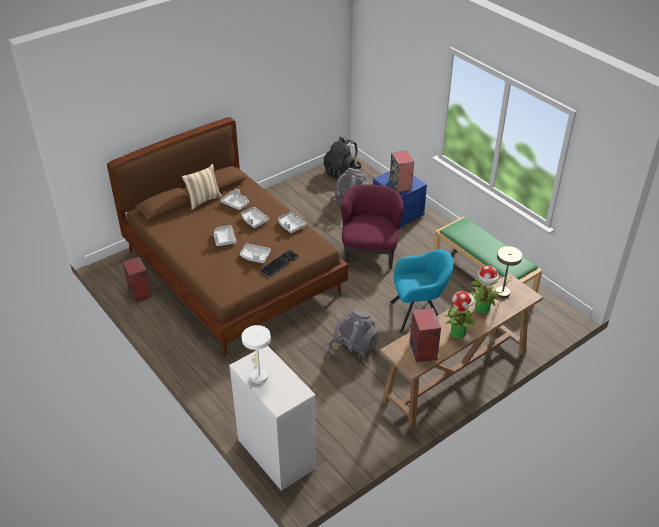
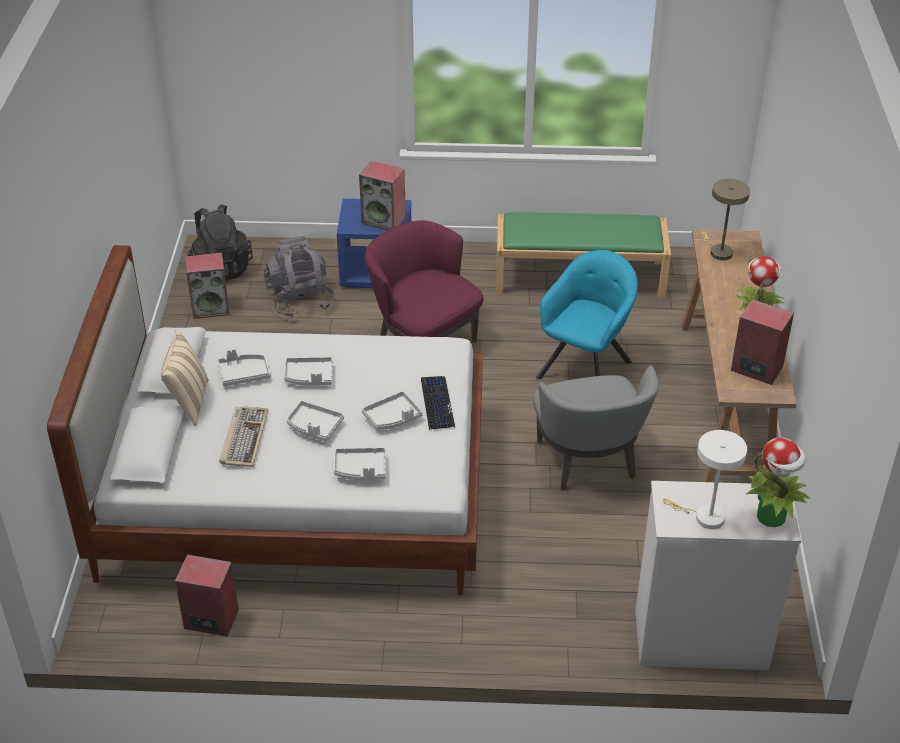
camera: 50 degrees left, 0 degrees up
brown bed [107,117,348,356] -> white bed [47,245,483,595]
grey tray [278,212,306,233] -> grey tray moved to [334,447,386,480]
grey backpack [328,309,378,367] -> grey armchair [533,365,659,490]
potted plant [470,265,501,313] -> potted plant moved to [746,437,811,527]
none -> speaker [185,253,230,319]
none -> keyboard [219,406,268,467]

